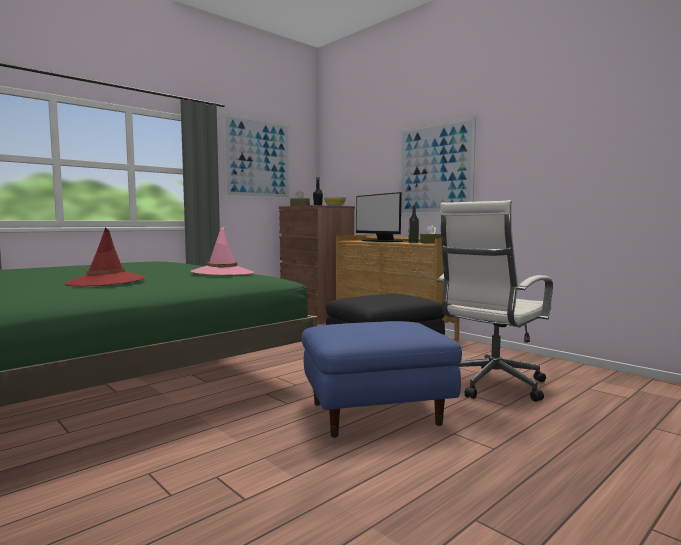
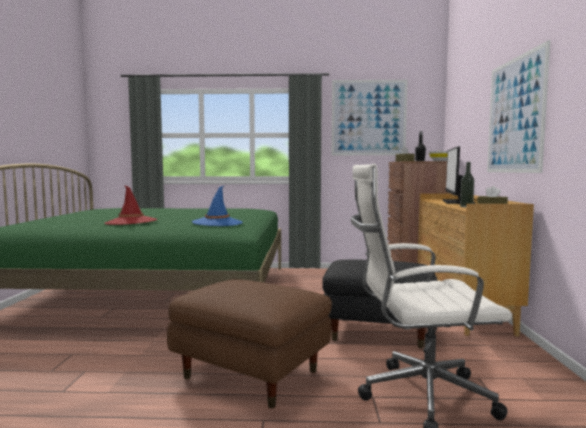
camera: 45 degrees right, 0 degrees up
pink hat [191,227,254,275] -> blue hat [192,185,243,226]
blue ottoman [301,321,462,438] -> brown ottoman [167,279,332,409]

